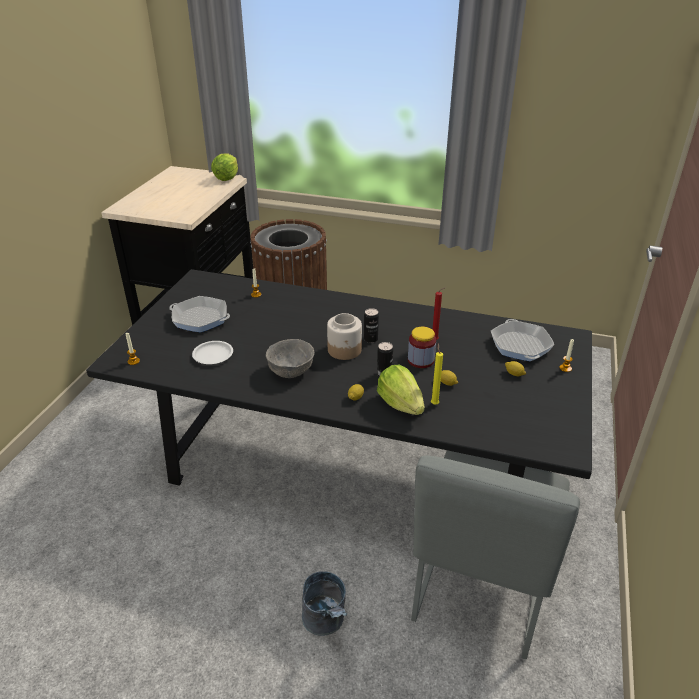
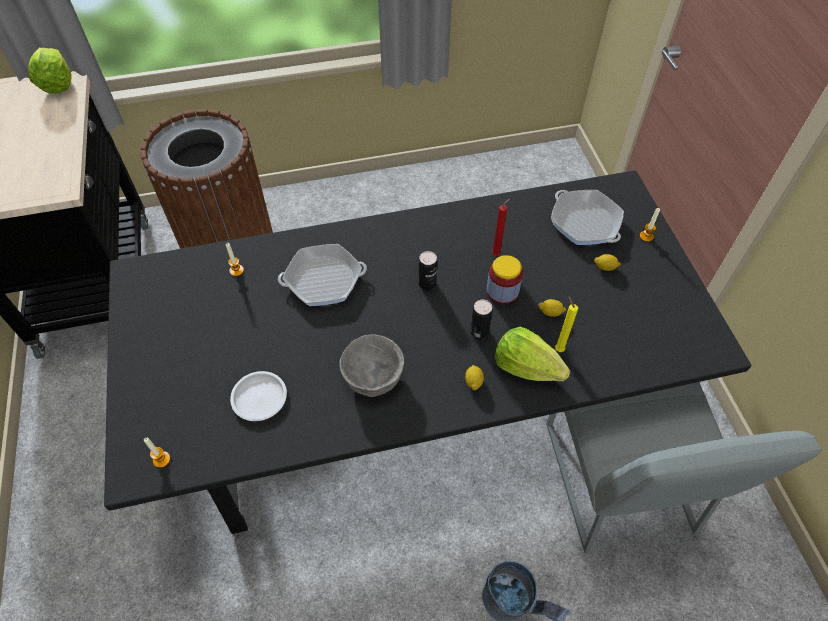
camera: 30 degrees left, 20 degrees up
frying pan [169,296,230,332] -> frying pan moved to [278,244,367,306]
jar [327,313,362,360] -> none

